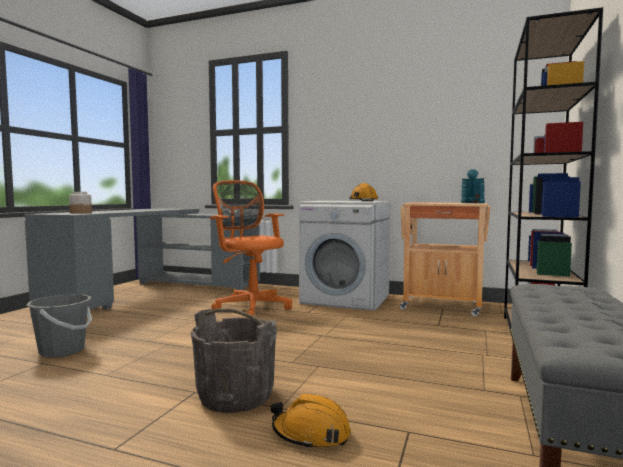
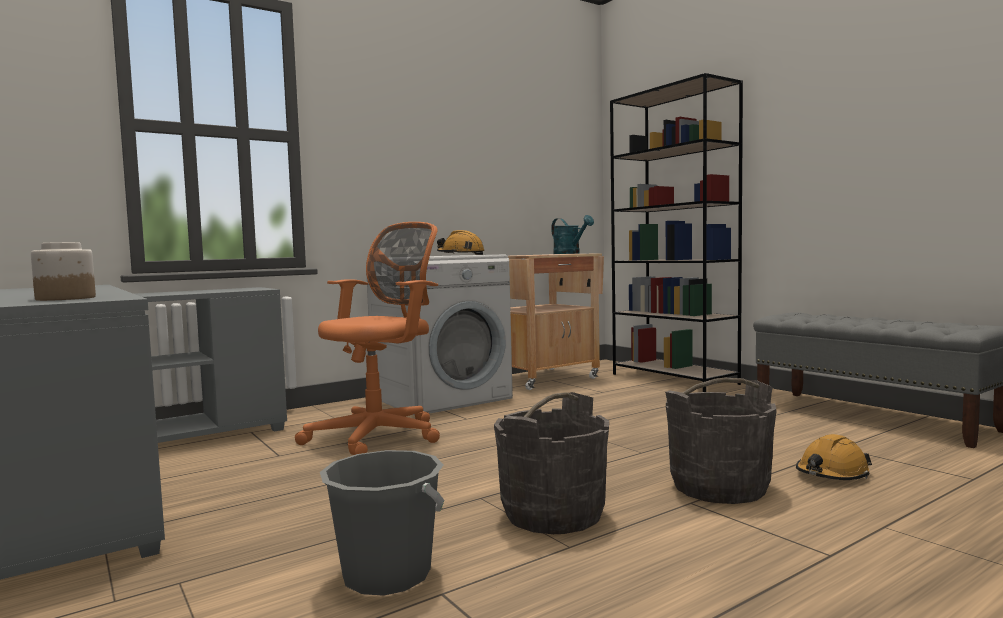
camera: 55 degrees left, 0 degrees up
orange office chair [209,180,292,318] -> orange office chair turned 135 degrees clockwise [295,222,440,455]
none -> grey bucket [494,392,609,534]

